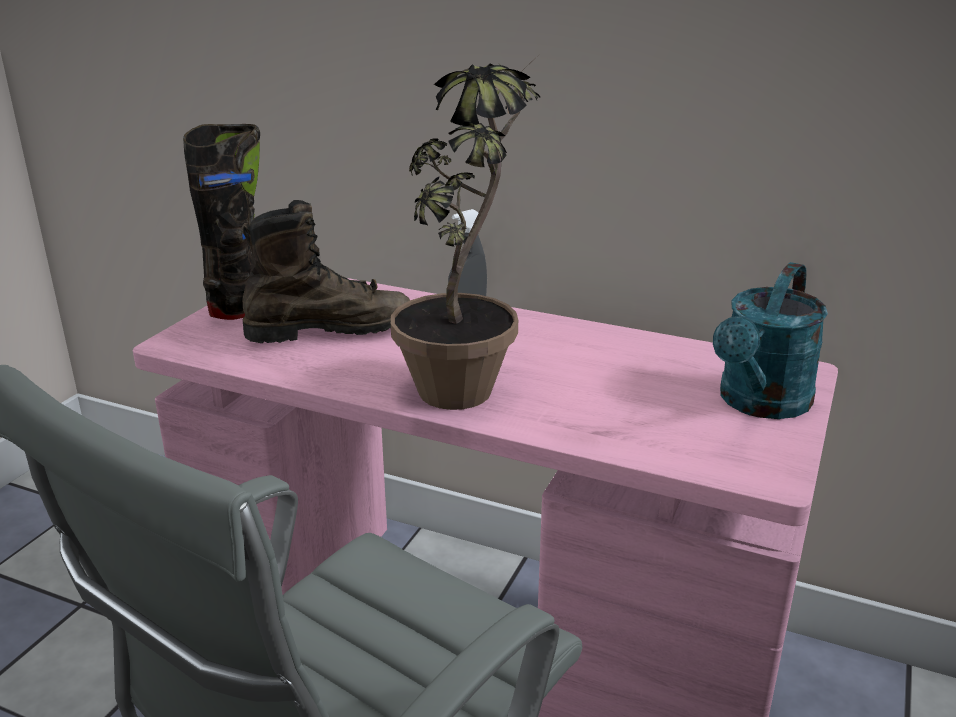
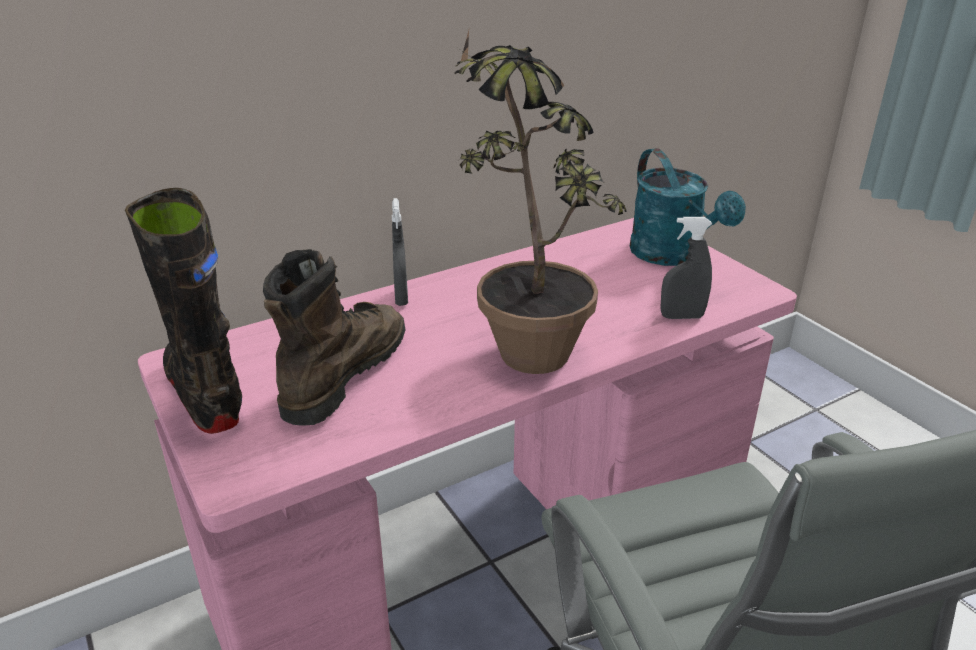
camera: 55 degrees left, 5 degrees up
none -> grey spray bottle [660,217,712,319]

